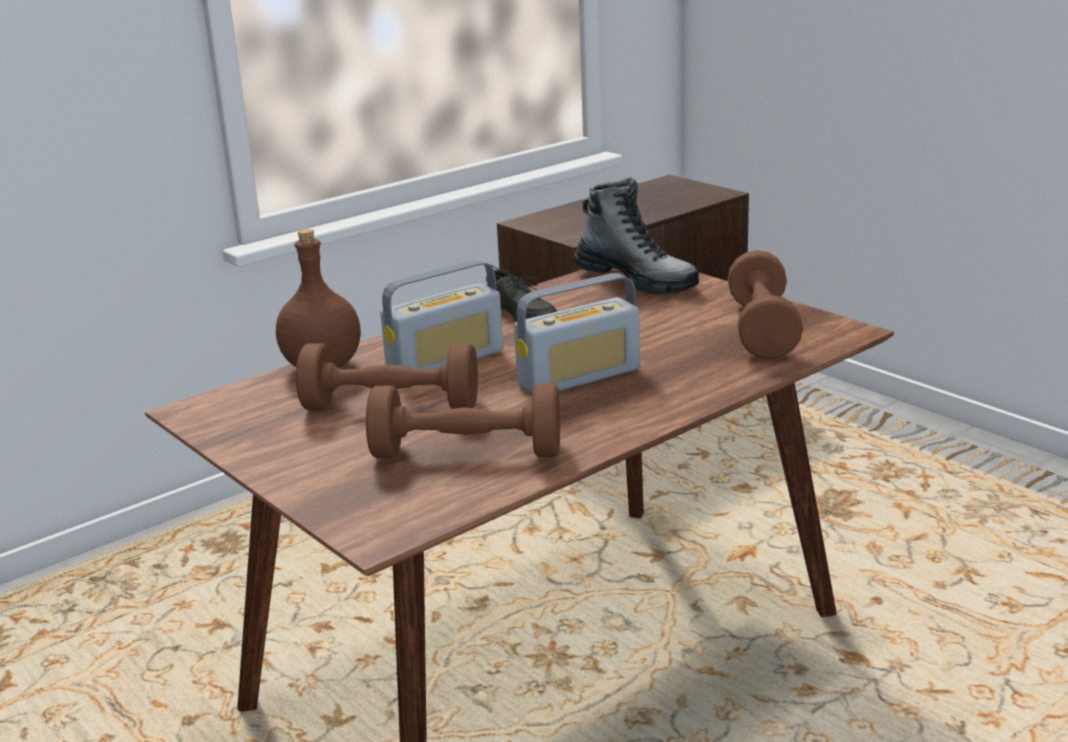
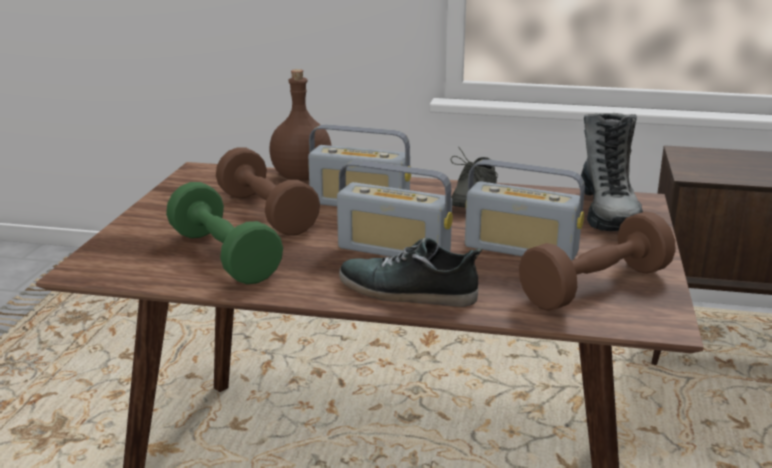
camera: 50 degrees right, 0 degrees up
brown dumbbell [366,383,560,458] -> green dumbbell [166,182,283,284]
none -> shoe [339,238,483,307]
none -> radio [465,159,585,261]

